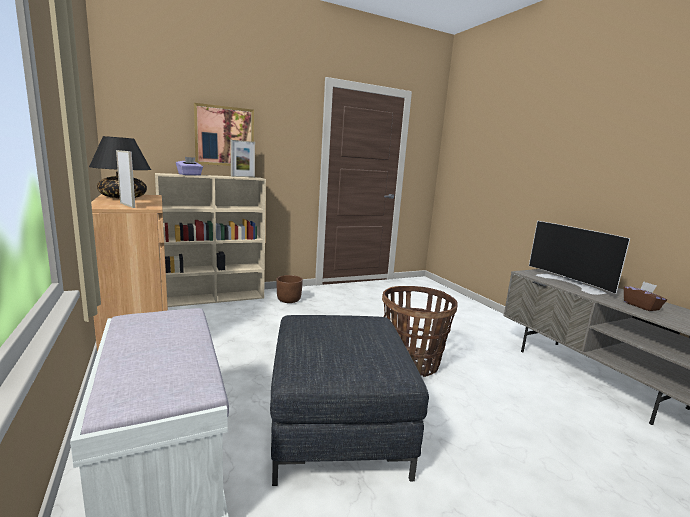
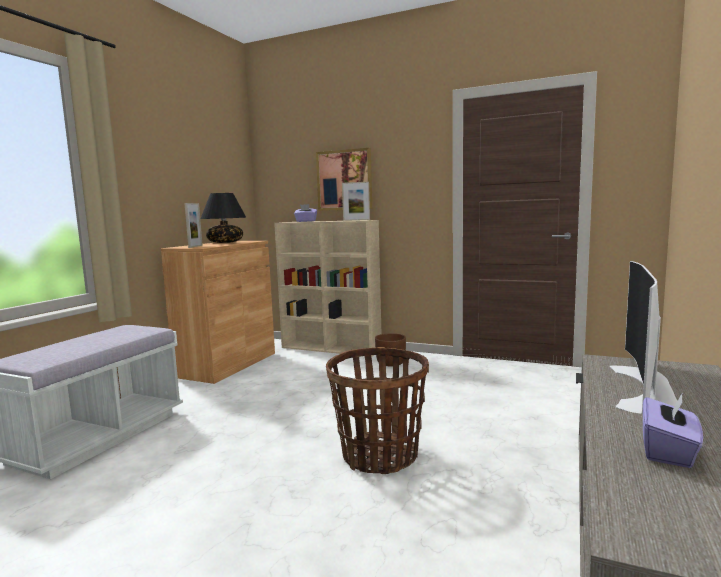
camera: 50 degrees right, 5 degrees down
grey ottoman [270,315,429,486] -> none
brown tissue box [624,282,667,311] -> purple tissue box [643,394,703,468]

